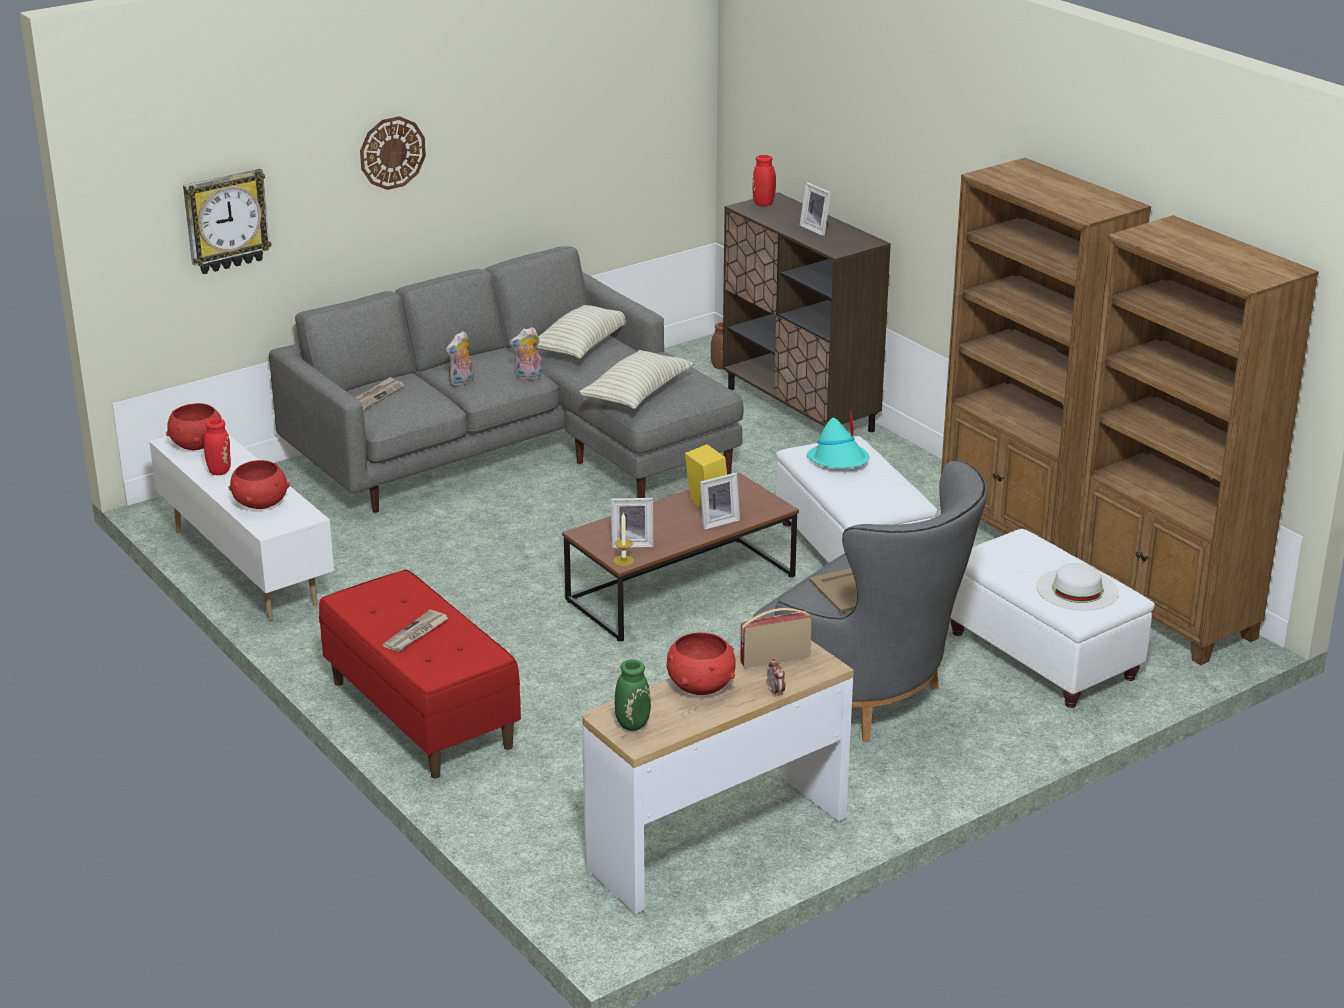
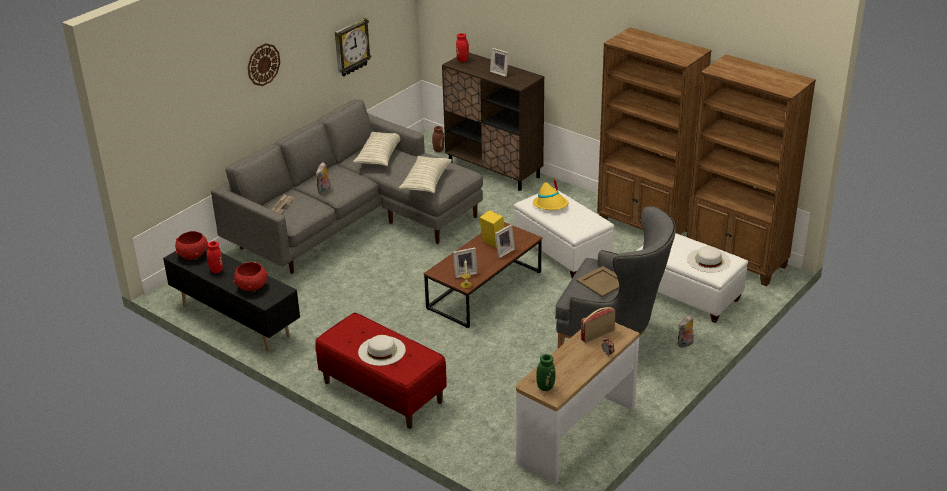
camera: 15 degrees left, 5 degrees up
white tv stand [149,434,334,621] -> black tv stand [163,246,300,352]
wall clock [183,169,272,274] -> wall clock moved to [335,18,371,77]
newspaper [383,610,449,652] -> white hat [358,335,406,366]
plush toy [510,327,542,381] -> plush toy moved to [678,315,694,348]
red bowl [666,632,736,695] -> none
turquoise hat [807,411,869,468] -> yellow hat [533,178,568,210]

